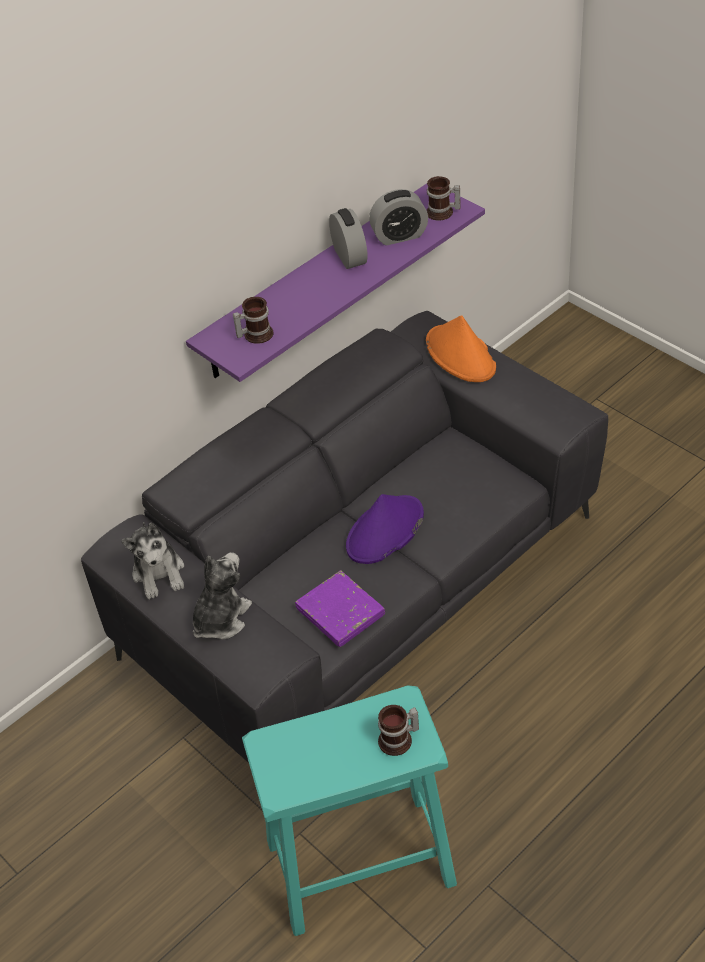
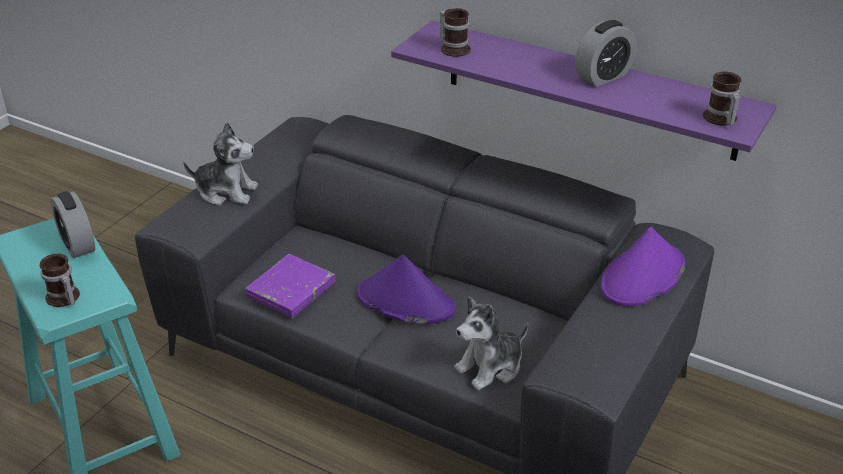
camera: 70 degrees right, 10 degrees down
plush toy [121,522,184,599] -> plush toy moved to [454,296,528,390]
alarm clock [369,189,428,246] -> alarm clock moved to [51,191,95,258]
orange hat [426,315,496,382] -> purple hat [601,227,685,306]

